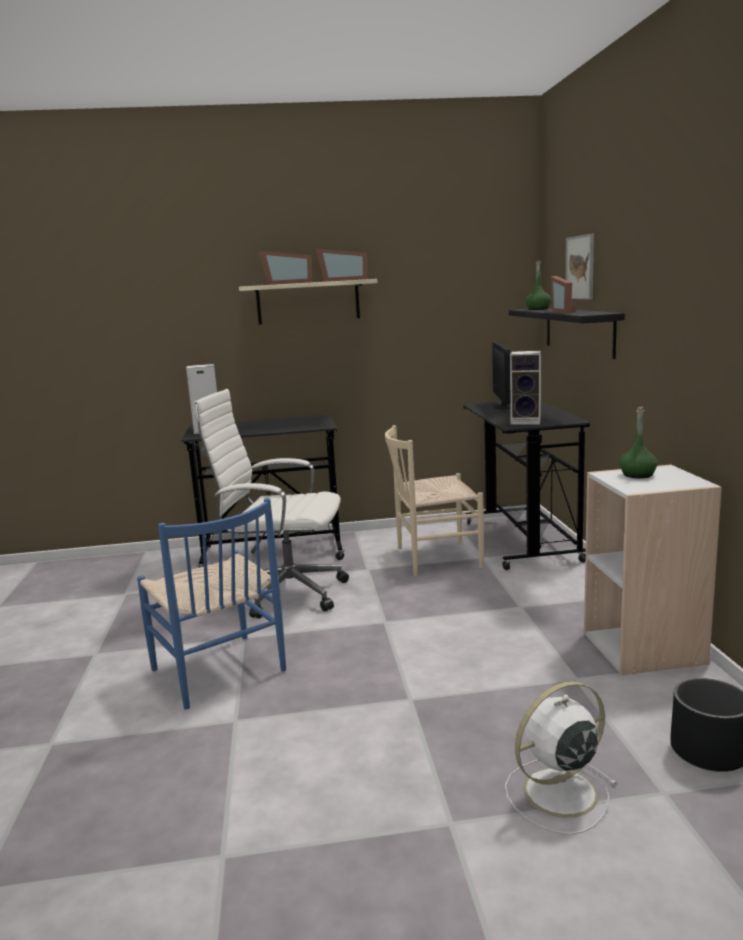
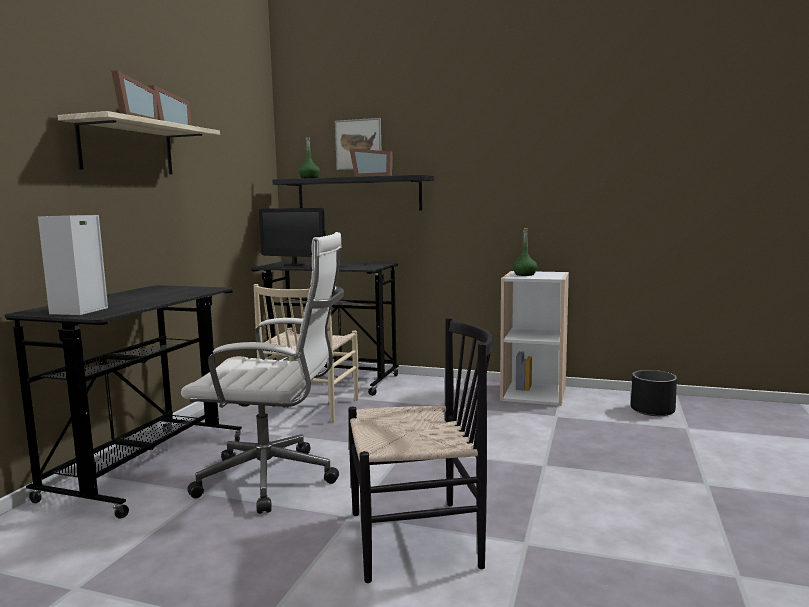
camera: 65 degrees left, 5 degrees down
blue chair [137,498,286,710] -> black chair [349,317,493,583]
white office chair [193,389,349,619] -> white office chair turned 120 degrees counterclockwise [181,232,344,514]
white fan [505,681,618,835] -> none
speaker [510,351,541,425] -> none

